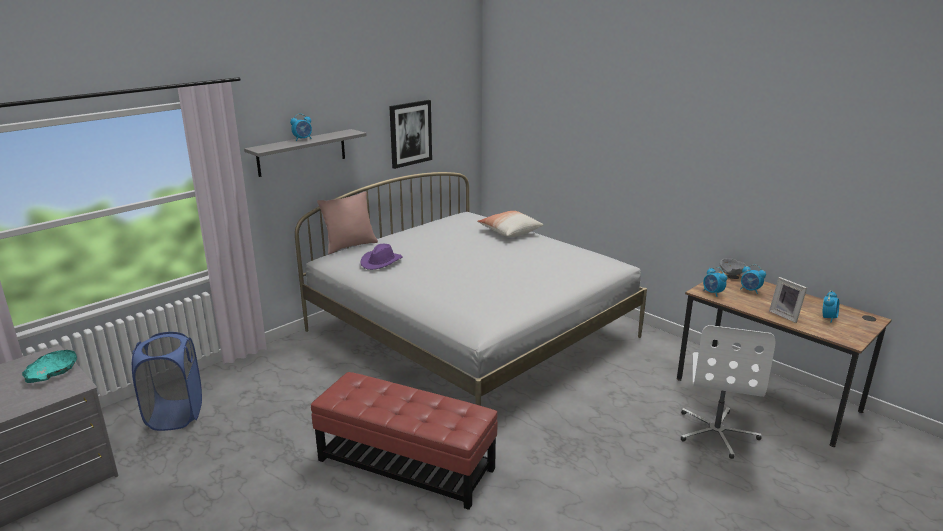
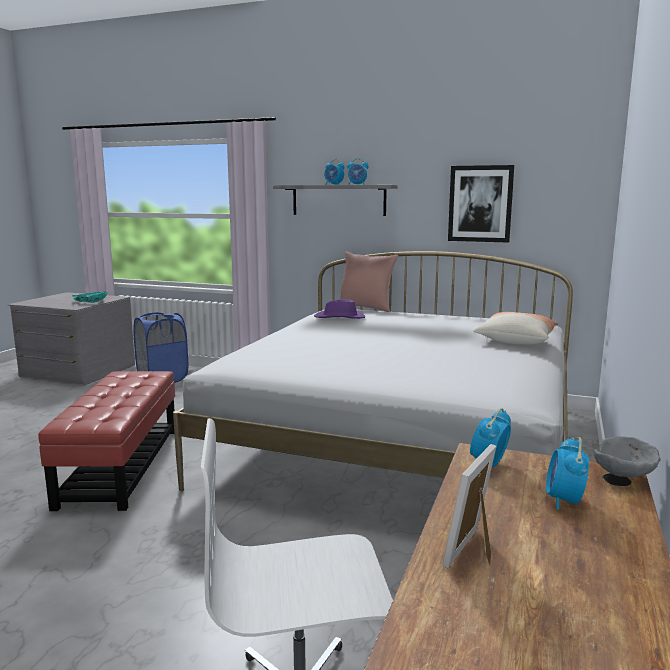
camera: 65 degrees right, 10 degrees down
alarm clock [823,290,839,323] -> alarm clock moved to [347,158,368,185]

